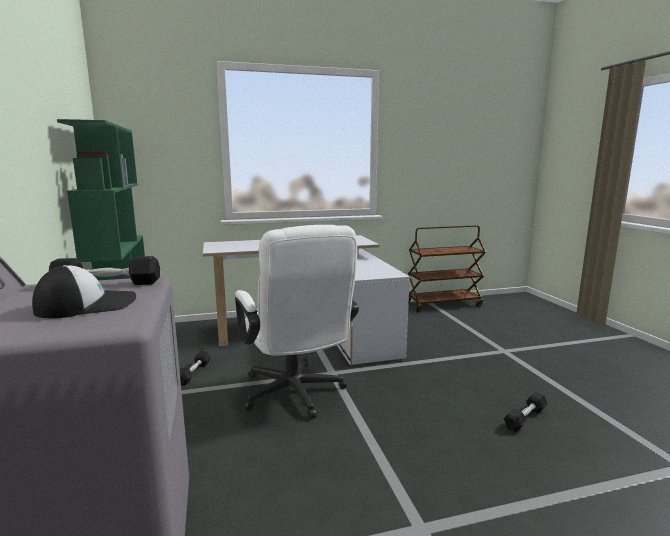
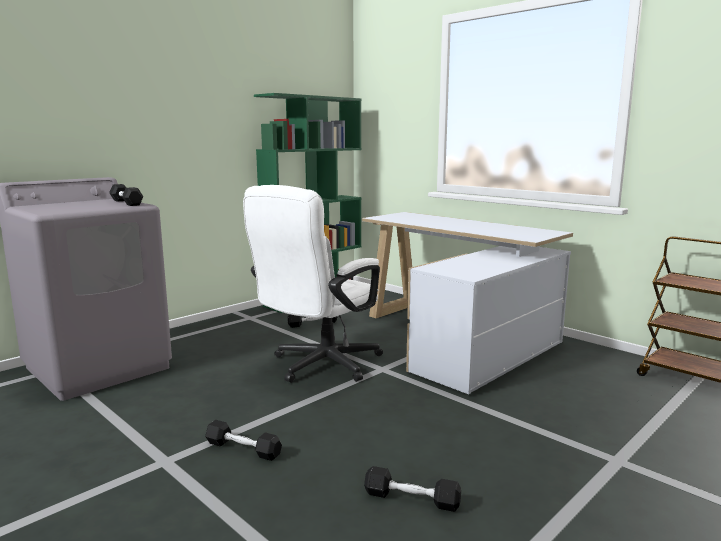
camera: 60 degrees right, 0 degrees up
cap [32,265,136,318] -> none
none -> black dumbbell [205,420,282,461]

